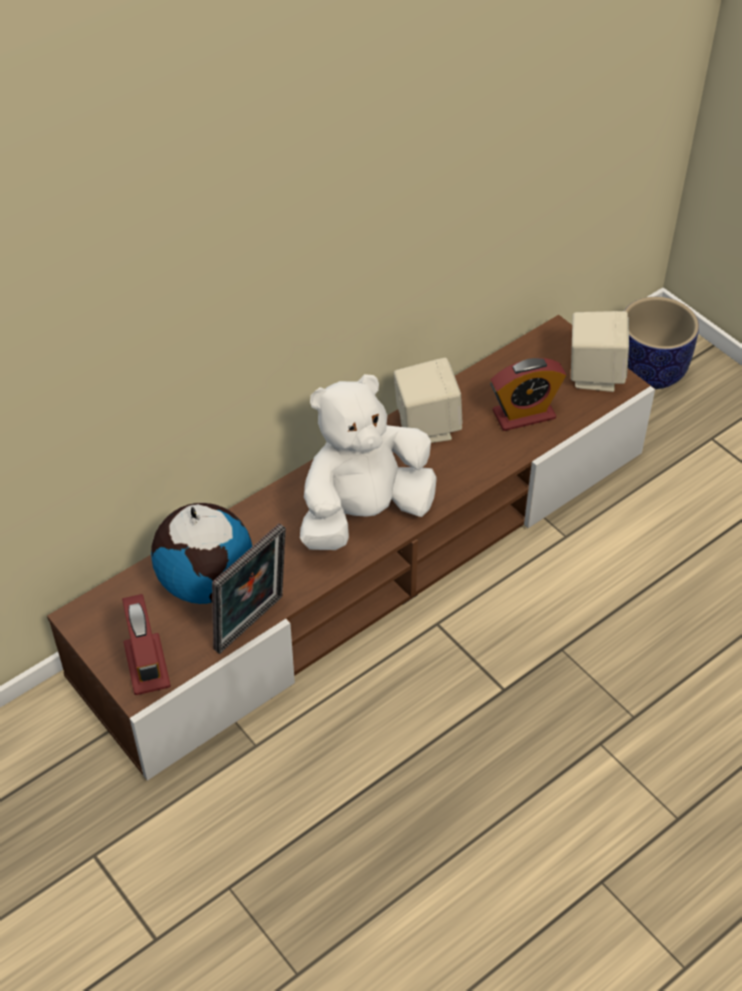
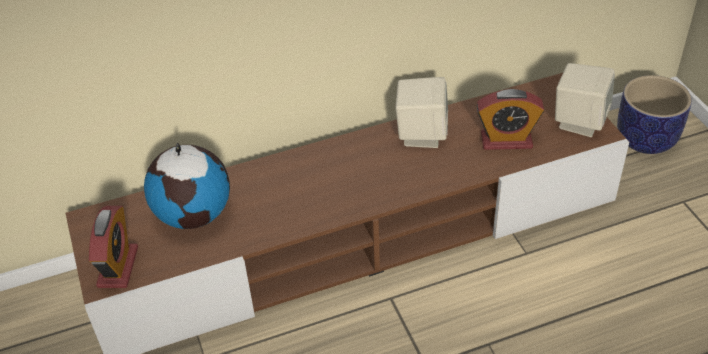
camera: 20 degrees right, 5 degrees down
picture frame [212,523,286,654] -> none
white plush toy [300,374,437,550] -> none

